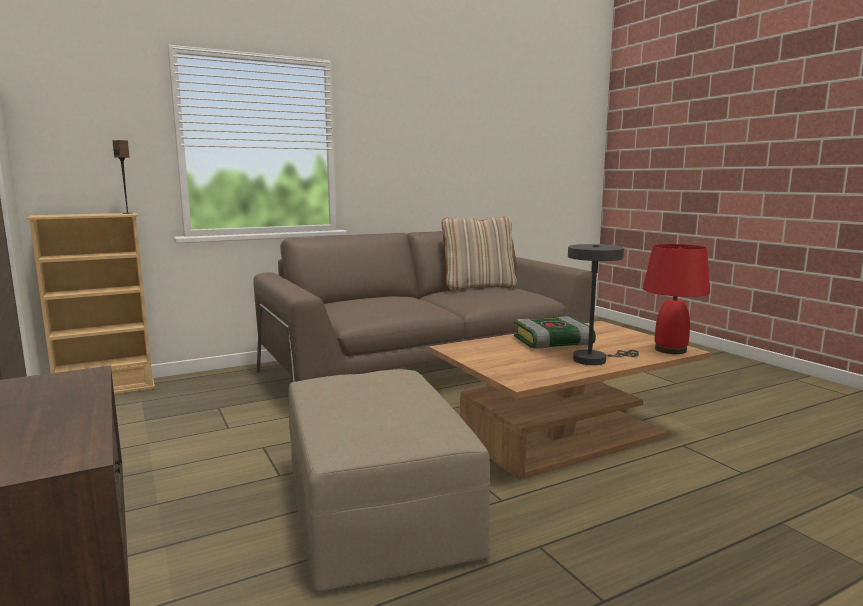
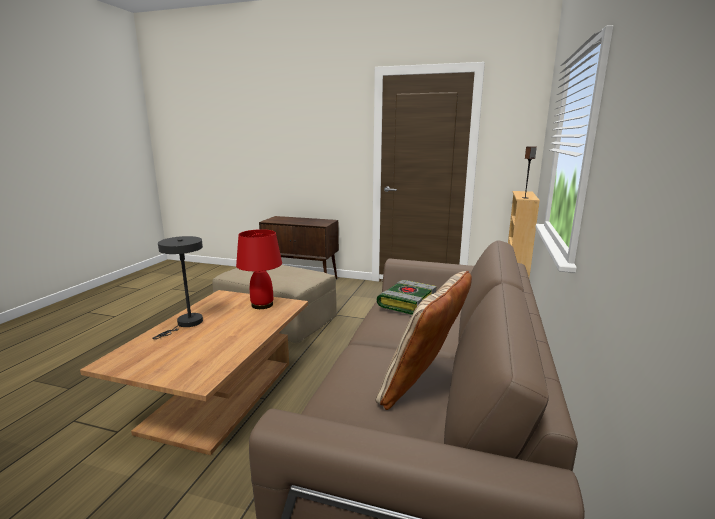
camera: 135 degrees right, 5 degrees up
book [514,316,596,349] -> book moved to [377,280,436,315]
red table lamp [643,244,710,354] -> red table lamp moved to [236,229,282,309]

